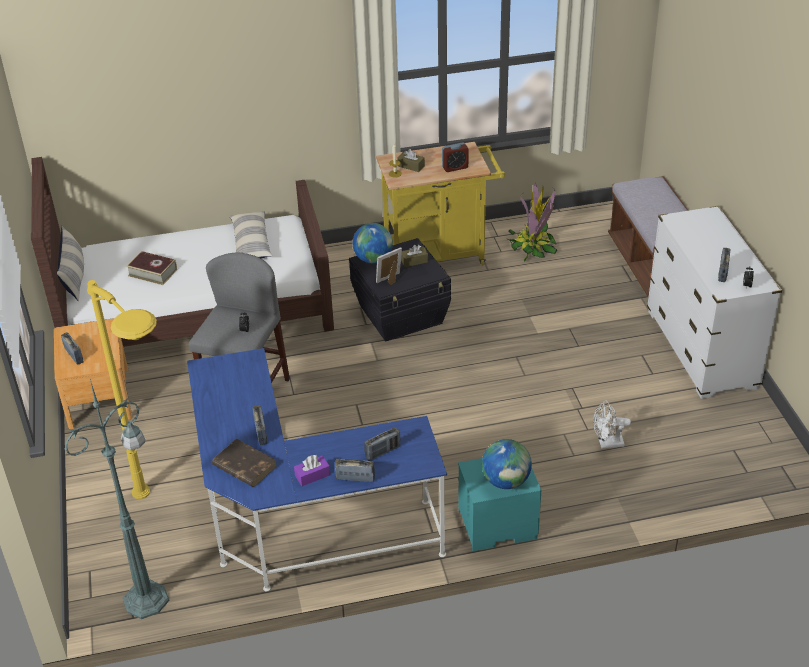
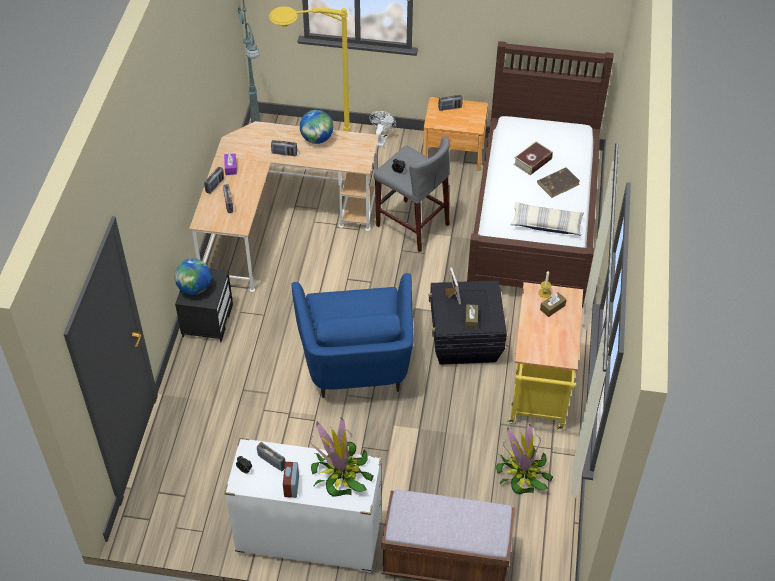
camera: 110 degrees right, 10 degrees up
pillow [57,226,84,301] -> none
blue desk [187,348,447,591] -> beige desk [189,121,379,292]
brown book [212,439,277,487] -> brown book moved to [537,167,580,198]
globe [353,223,393,263] -> globe moved to [300,110,333,144]
alarm clock [442,142,468,172] -> alarm clock moved to [283,462,299,498]
turquoise nightstand [458,458,541,551] -> black nightstand [175,268,233,342]
white fan [593,400,631,449] -> white fan moved to [369,111,397,147]
none -> blue armchair [292,273,413,398]
none -> potted plant [310,416,374,496]

